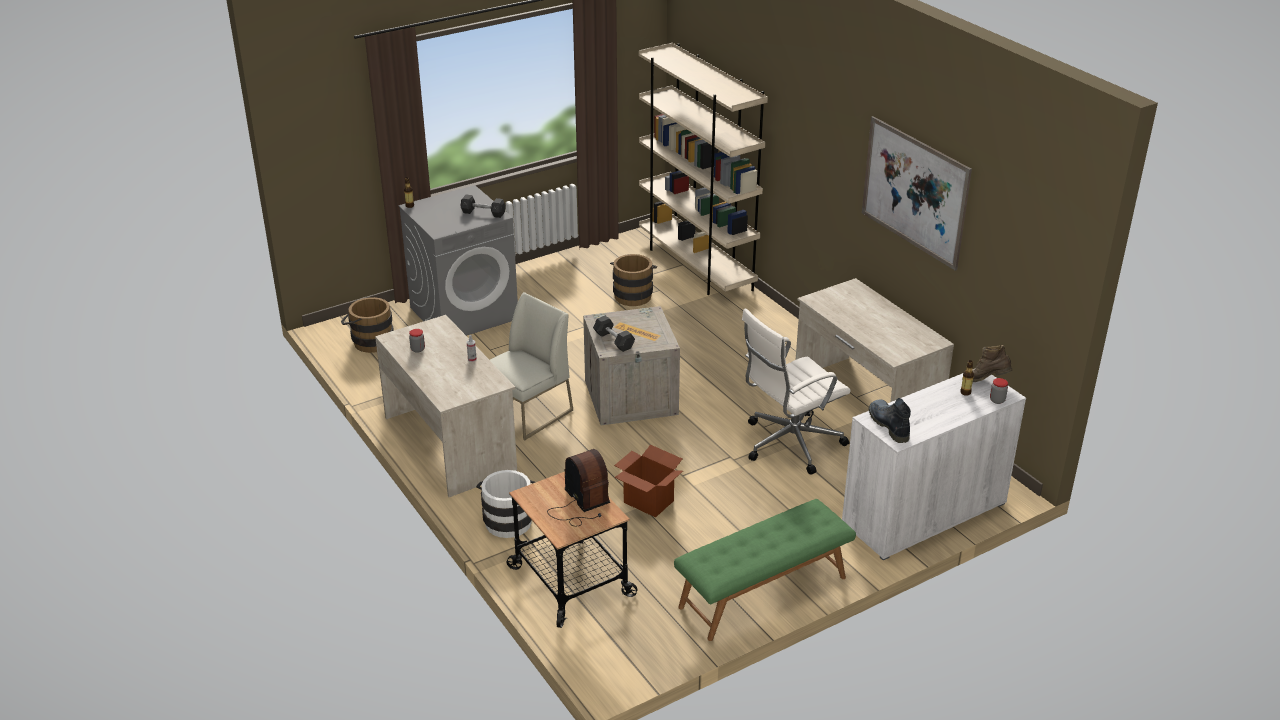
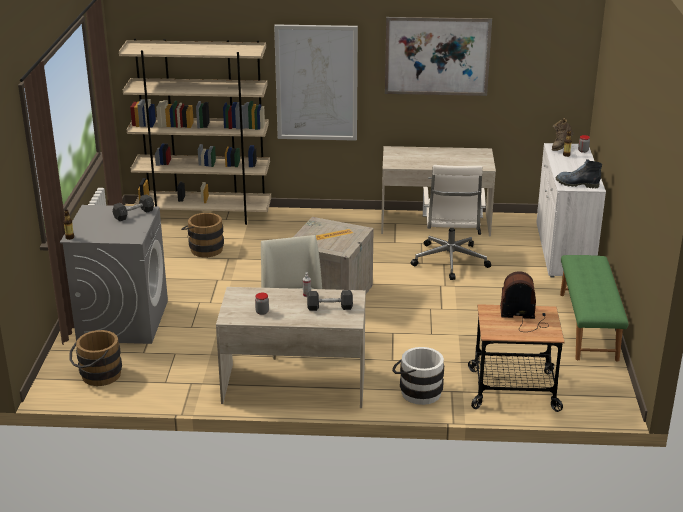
camera: 55 degrees left, 5 degrees down
grey dumbbell [593,316,635,352] -> grey dumbbell moved to [307,290,353,311]
cardboard box [614,445,683,518] -> none
none -> picture [274,25,358,141]

